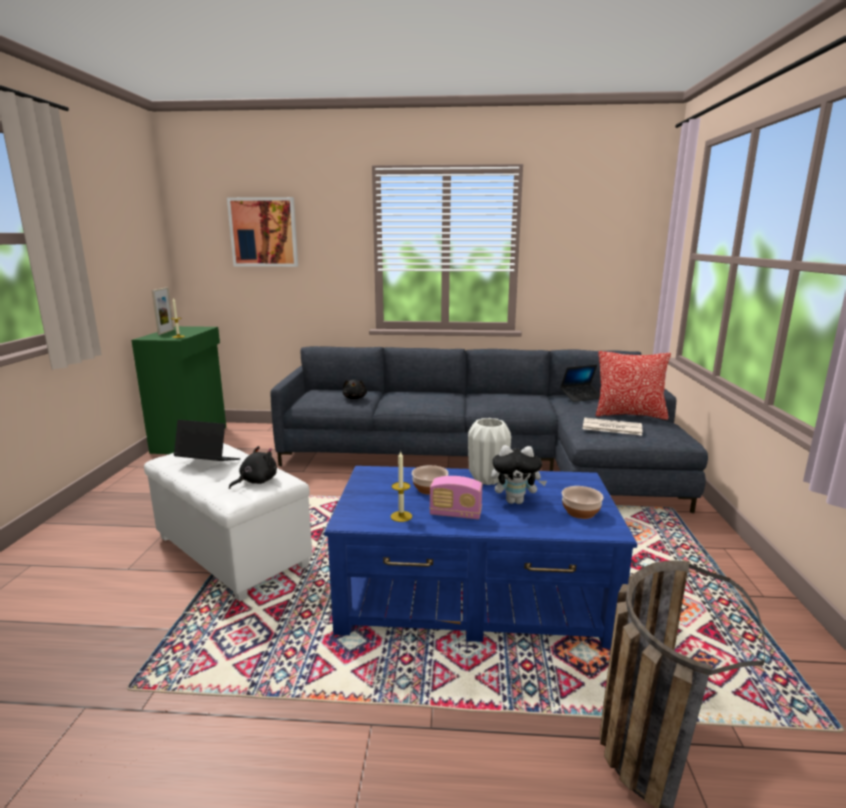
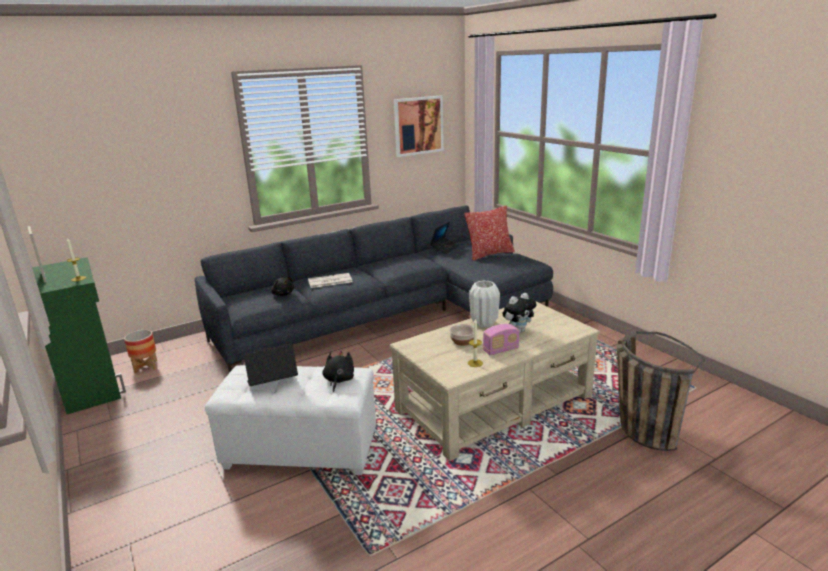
camera: 35 degrees left, 5 degrees up
picture [227,197,298,267] -> picture moved to [394,96,444,157]
blue coffee table [324,466,637,648] -> beige coffee table [389,301,600,461]
bowl [562,486,604,519] -> none
newspaper [583,418,643,435] -> newspaper moved to [308,273,352,288]
none -> planter [124,330,157,373]

